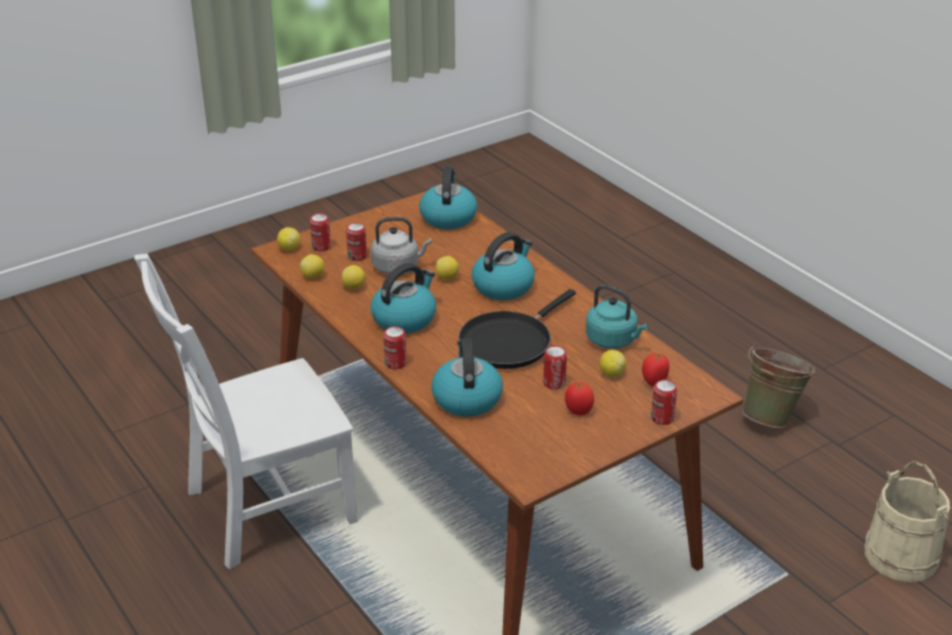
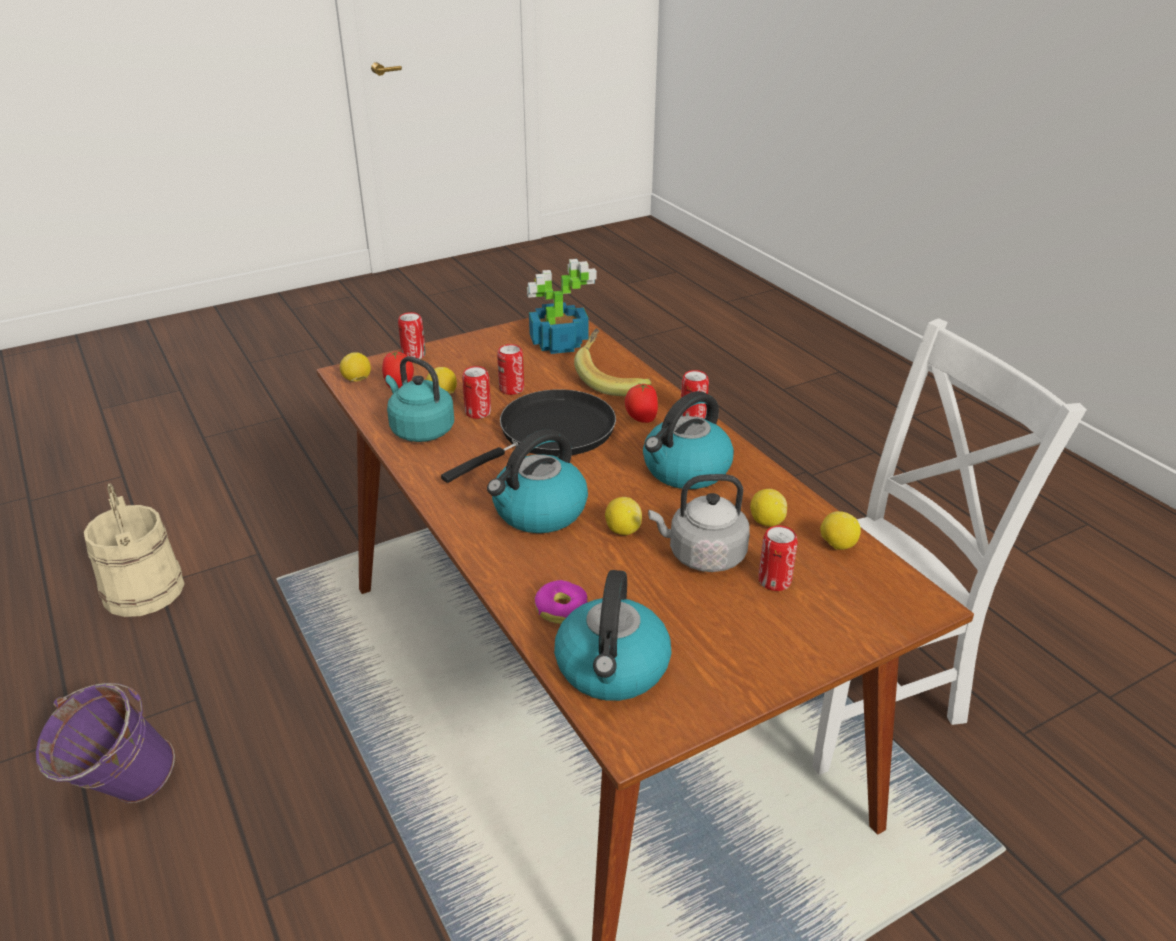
camera: 175 degrees left, 0 degrees up
lemon [277,227,300,251] -> lemon moved to [340,352,371,382]
can [310,213,331,251] -> can moved to [462,366,491,419]
kettle [431,338,503,416] -> banana [574,328,651,396]
tomato [565,382,594,415] -> tomato moved to [625,383,658,423]
green bucket [742,344,817,428] -> purple bucket [36,683,175,803]
none -> potted plant [527,259,597,354]
none -> donut [535,580,588,624]

